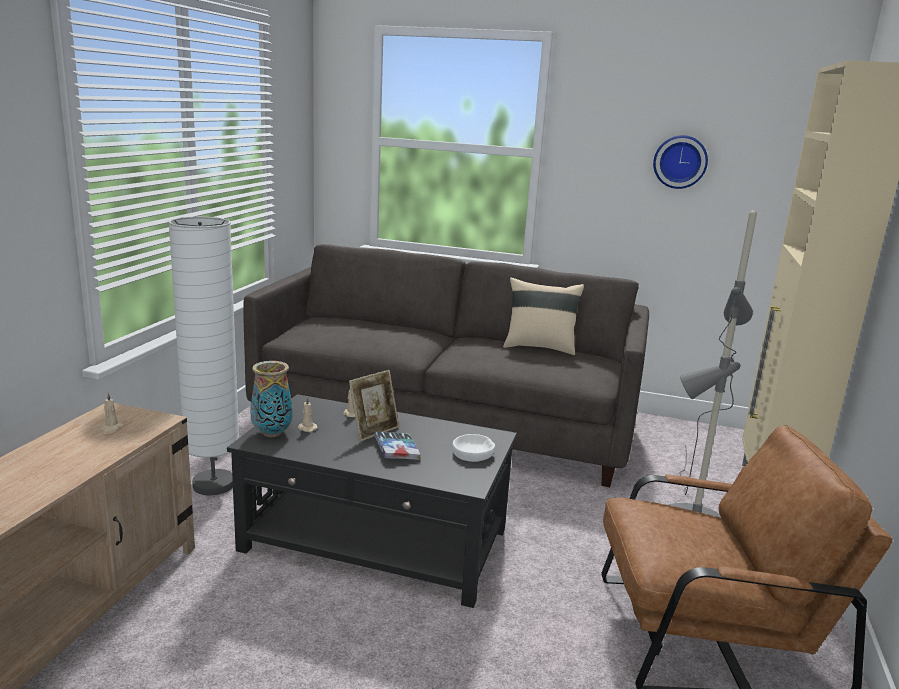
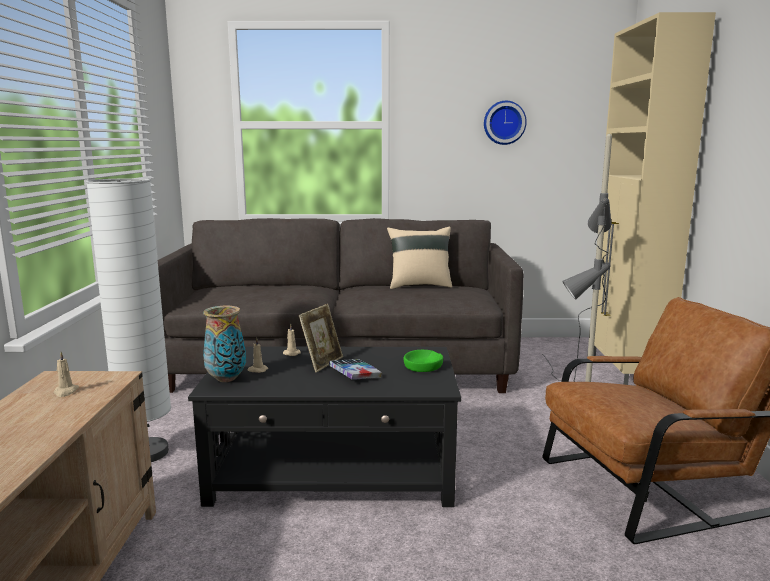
camera: 15 degrees left, 5 degrees down
white bowl [452,434,495,462] -> green bowl [404,350,443,372]

